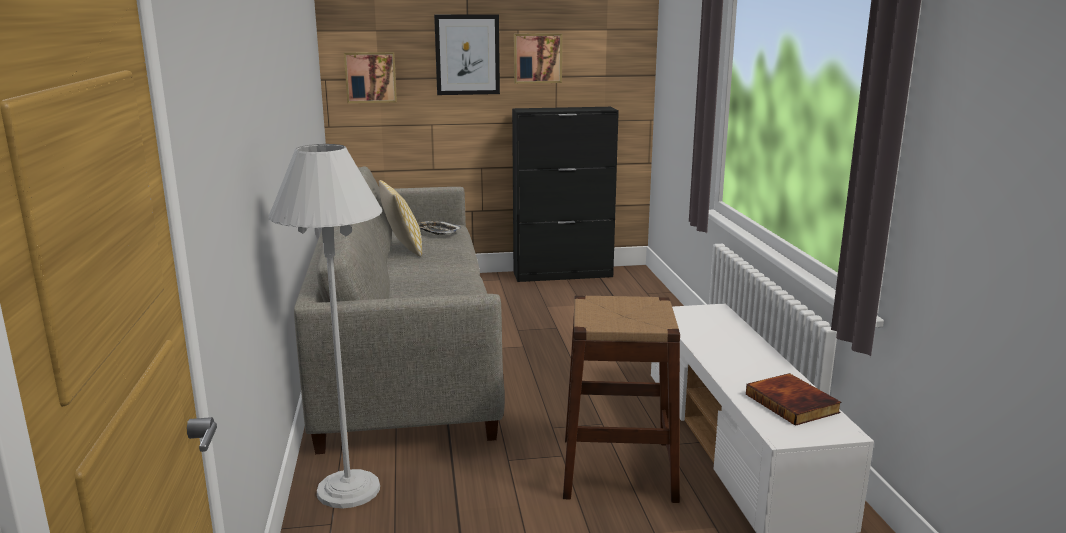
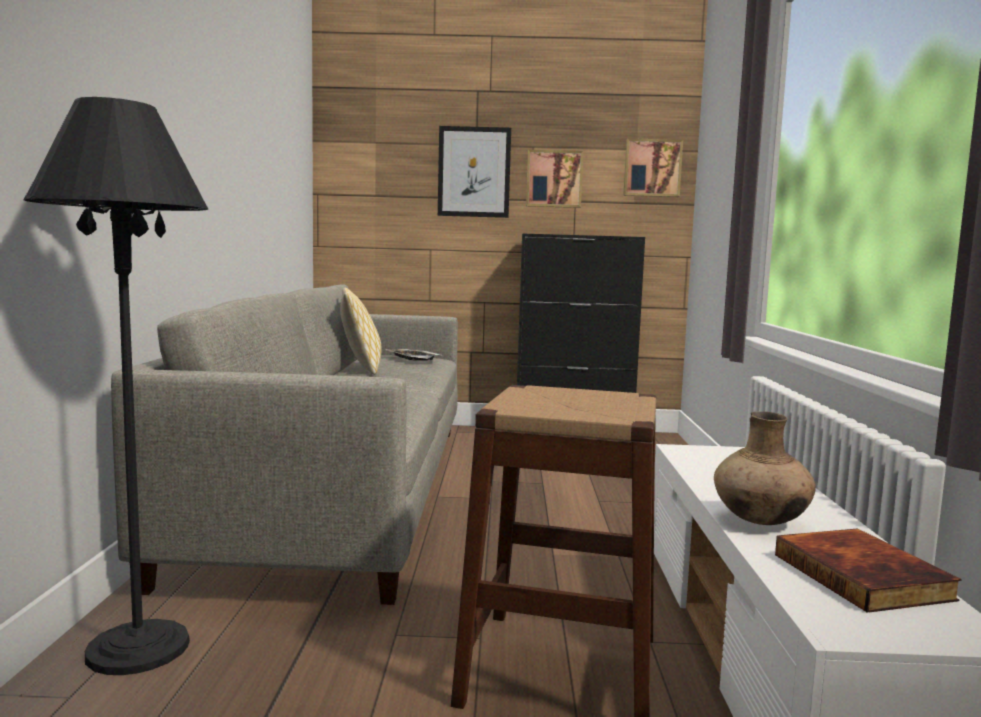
camera: 10 degrees right, 10 degrees down
white floor lamp [268,144,382,508] -> black floor lamp [23,97,208,675]
picture [344,52,397,103] -> picture moved to [623,138,683,197]
none -> brown vase [714,412,816,525]

